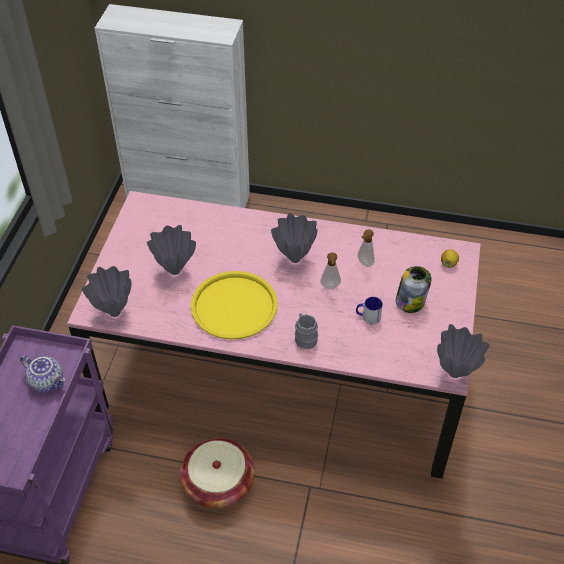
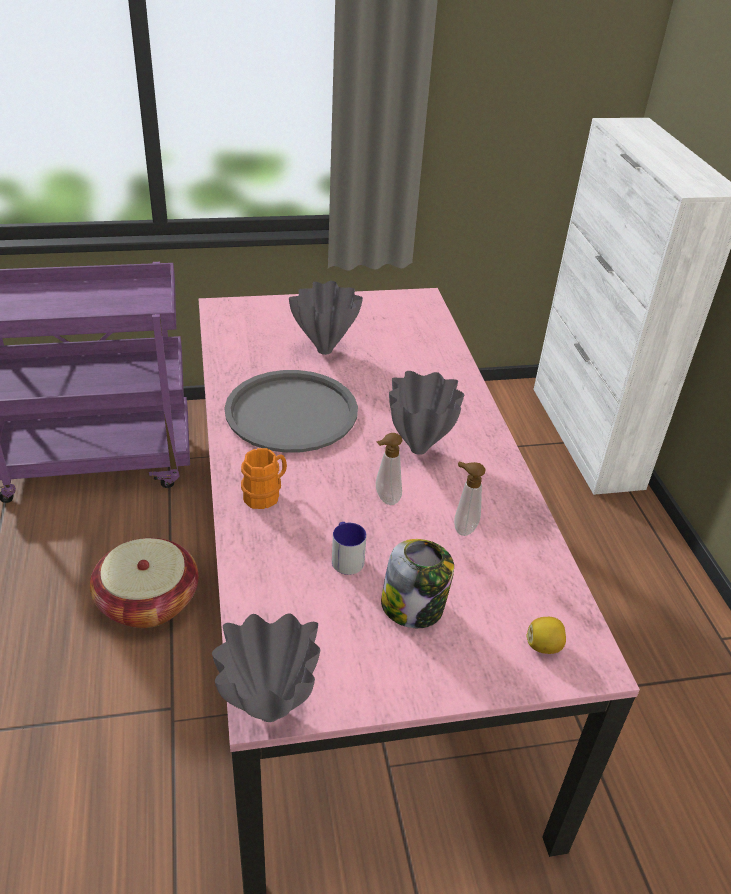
camera: 65 degrees right, 10 degrees down
teapot [20,355,65,392] -> none
grey vase [82,266,131,317] -> none
yellow tray [191,271,278,339] -> grey tray [225,370,358,453]
grey mug [295,313,318,349] -> orange mug [241,448,287,509]

